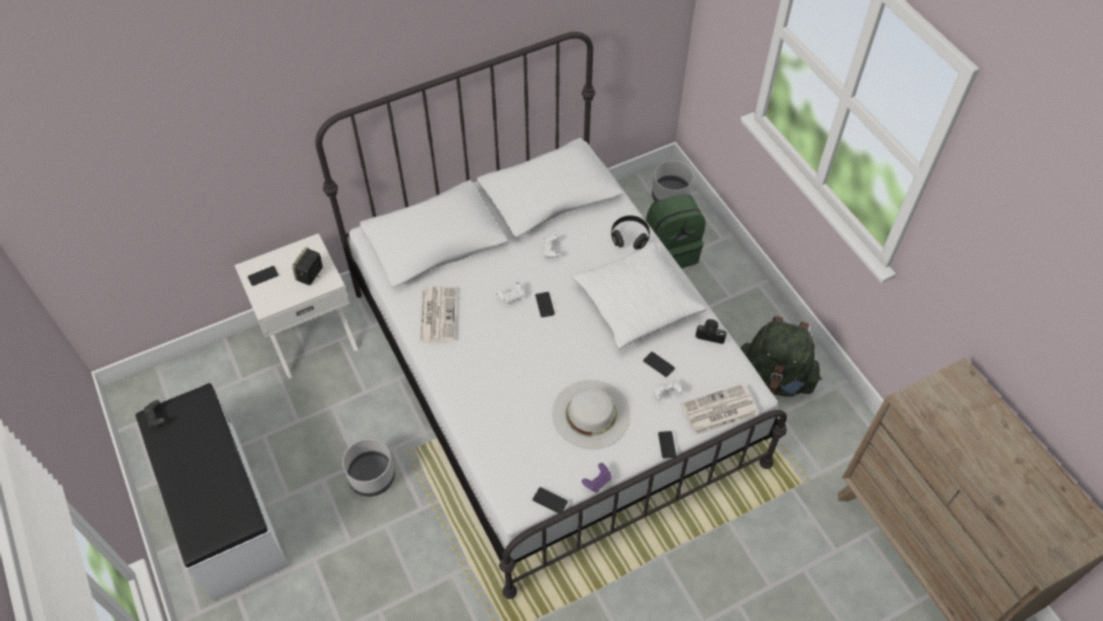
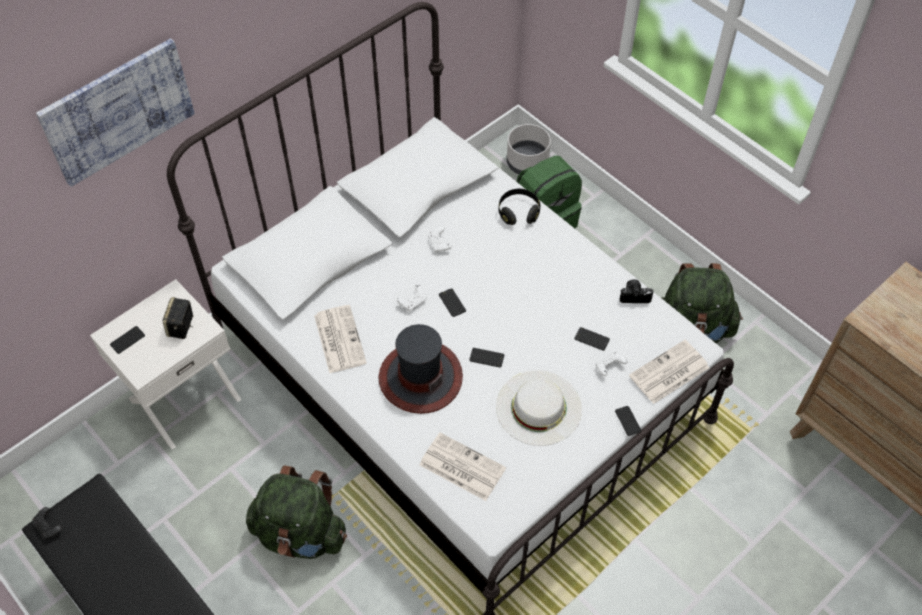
camera: 15 degrees left, 0 degrees up
grey planter [342,439,395,497] -> green backpack [246,465,347,559]
phone [533,487,568,514] -> phone moved to [469,348,504,368]
white pillow [572,242,706,349] -> none
purple game controller [582,463,612,493] -> none
none -> picture [36,38,195,187]
none -> hat [378,324,463,414]
none -> newspaper [419,433,506,501]

